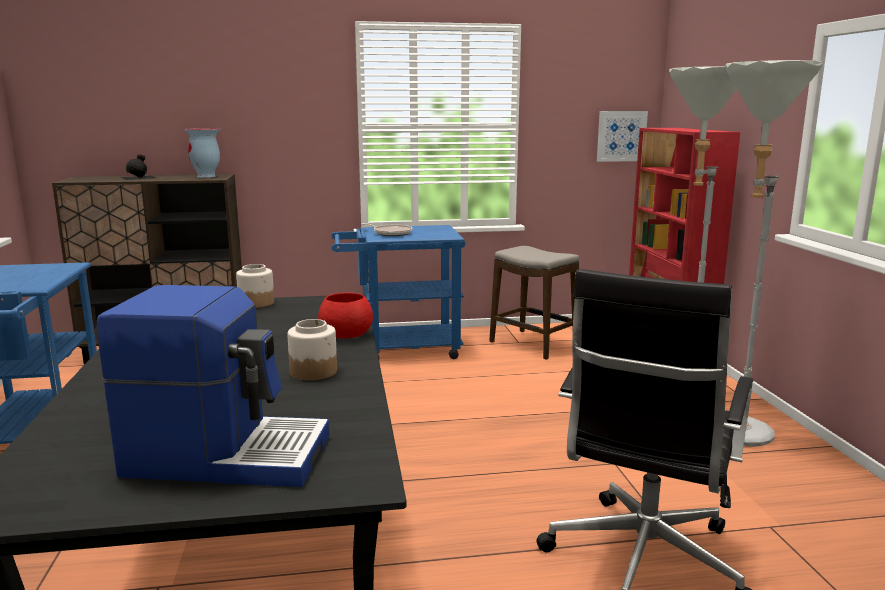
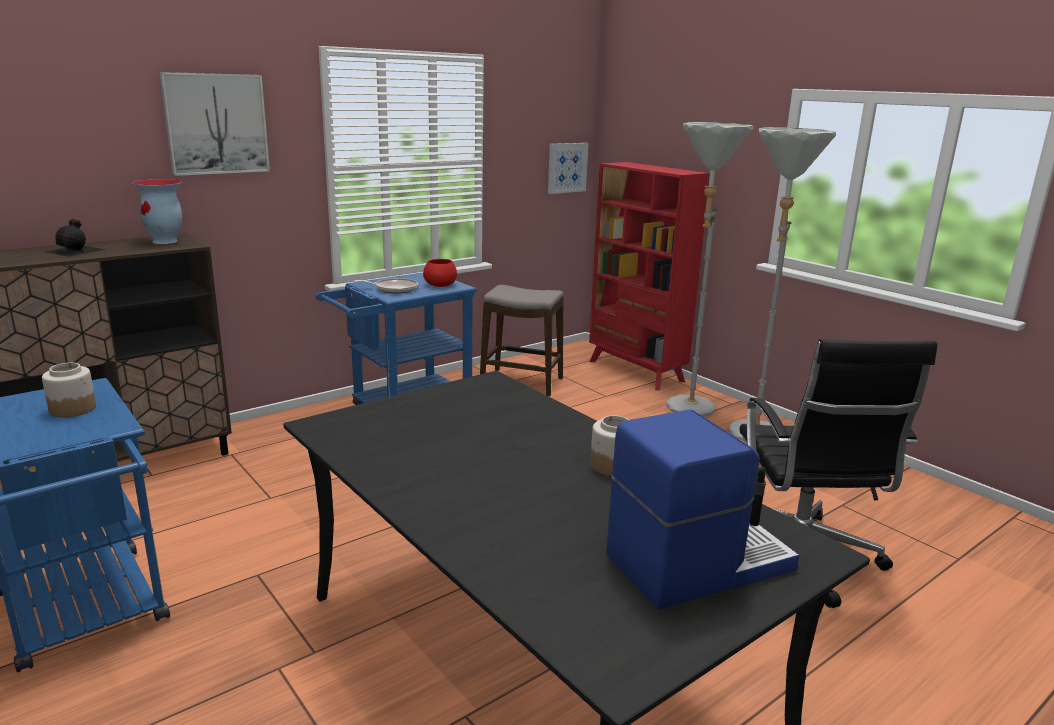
camera: 30 degrees left, 5 degrees up
jar [236,264,274,308] -> jar moved to [42,363,96,417]
red bowl [318,293,373,339] -> red bowl moved to [423,259,457,287]
none -> picture [159,72,270,176]

